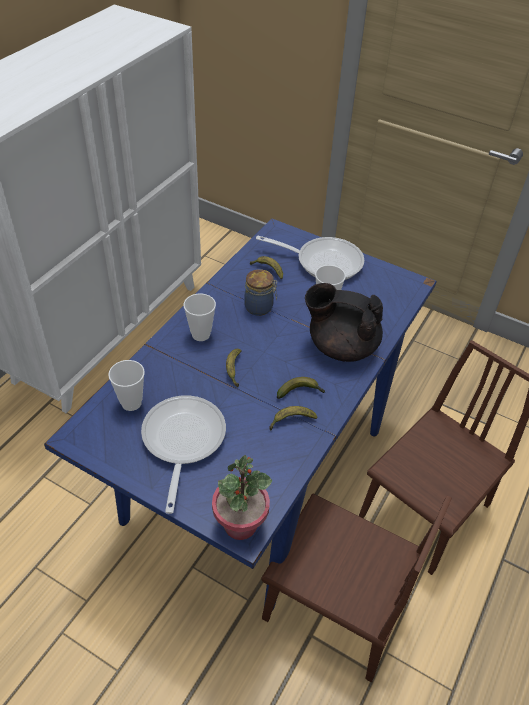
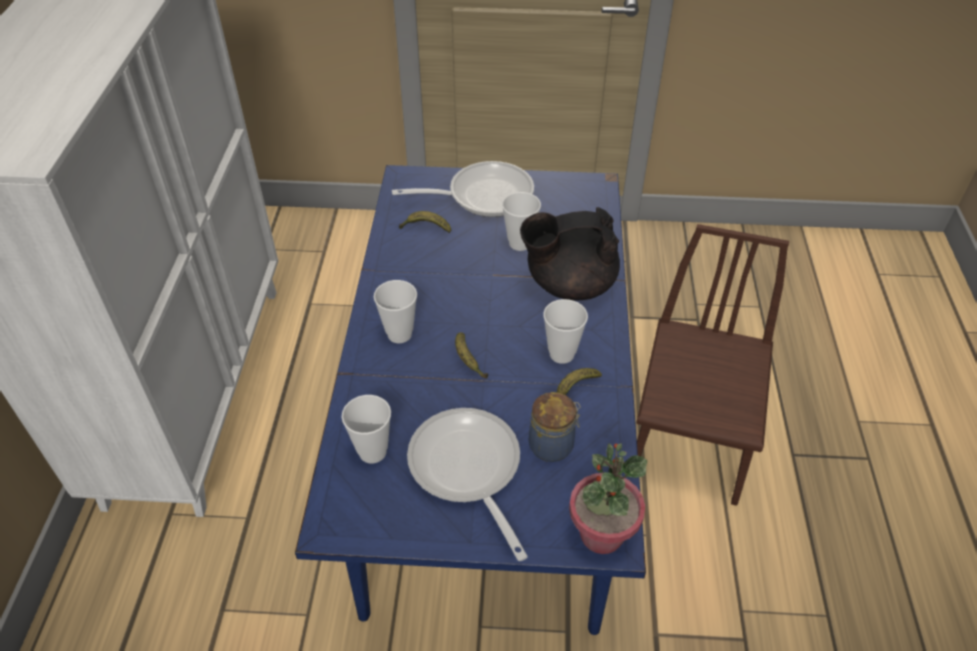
camera: 25 degrees left, 0 degrees up
jar [244,269,277,316] -> jar moved to [529,392,581,462]
brown chair [261,493,452,682] -> none
banana [277,377,325,399] -> cup [543,299,588,364]

